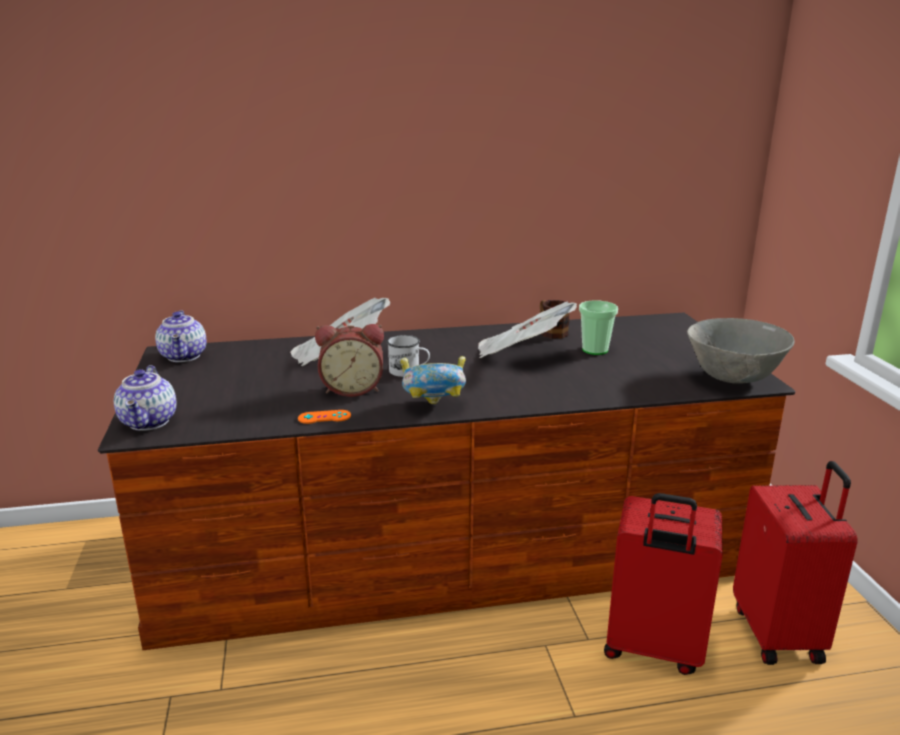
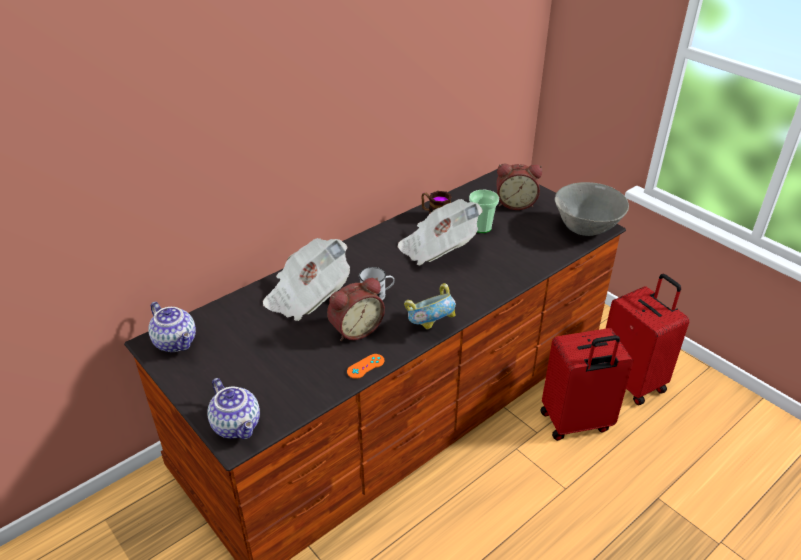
camera: 30 degrees left, 15 degrees up
none -> alarm clock [496,164,542,210]

